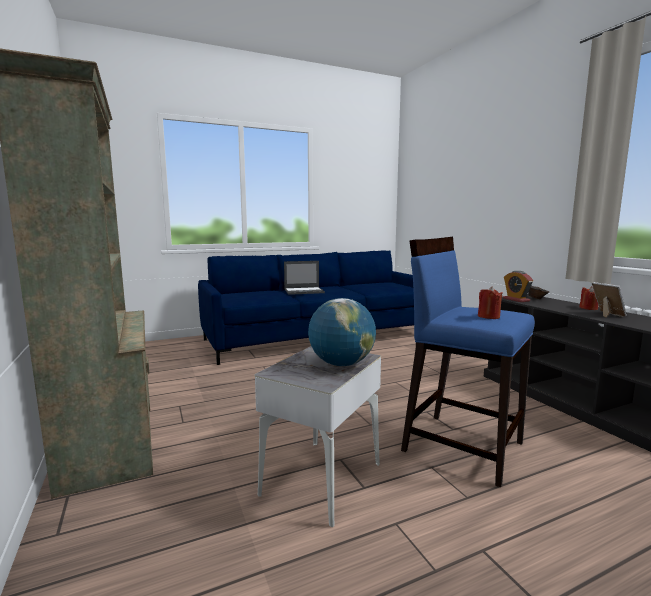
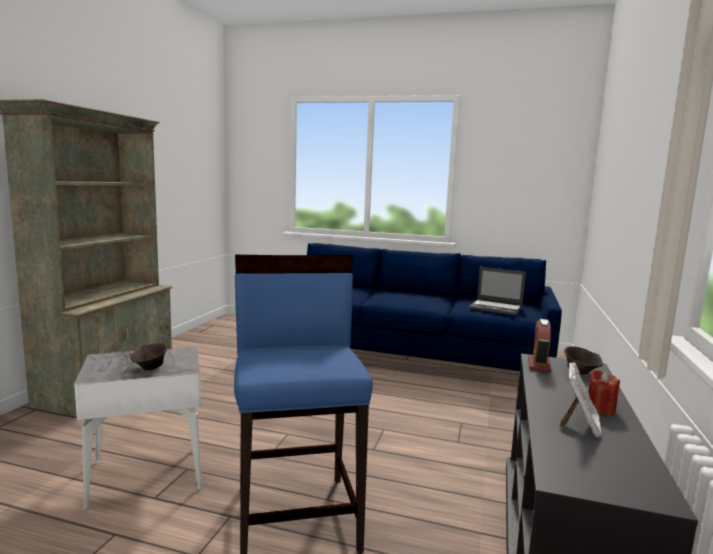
camera: 40 degrees right, 0 degrees up
laptop [284,261,325,295] -> laptop moved to [468,267,526,315]
globe [308,298,376,366] -> brown bowl [130,343,167,371]
red candle [478,286,503,319] -> none

